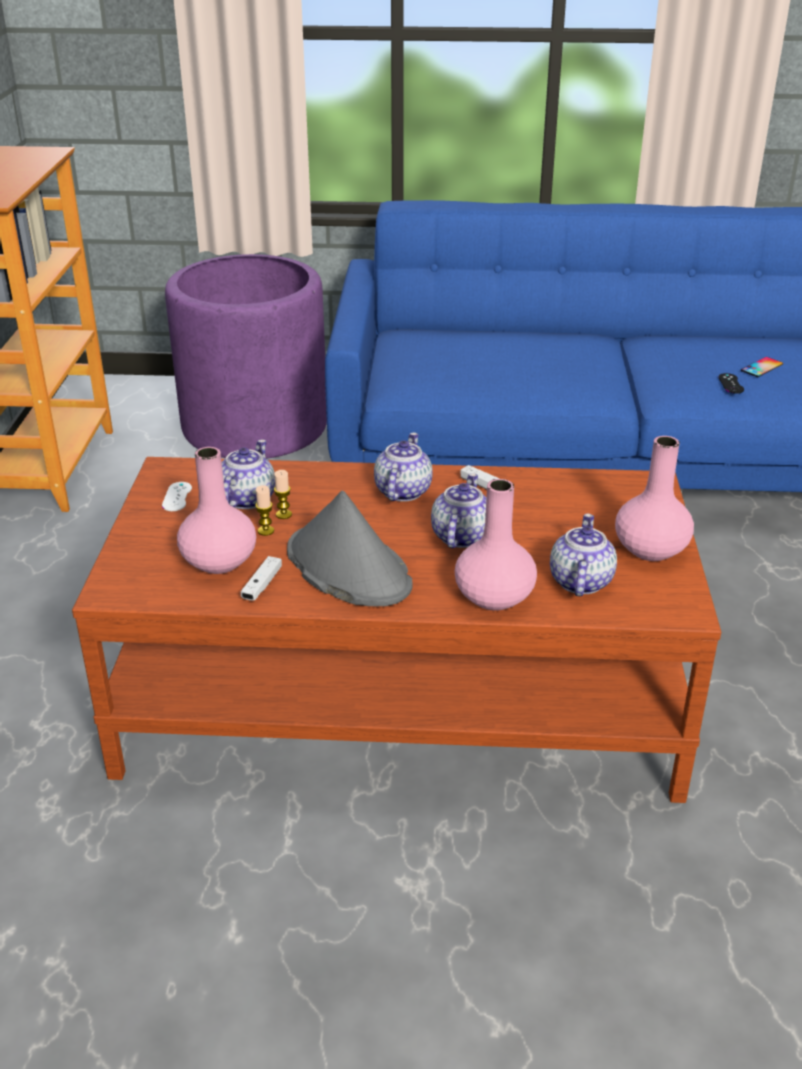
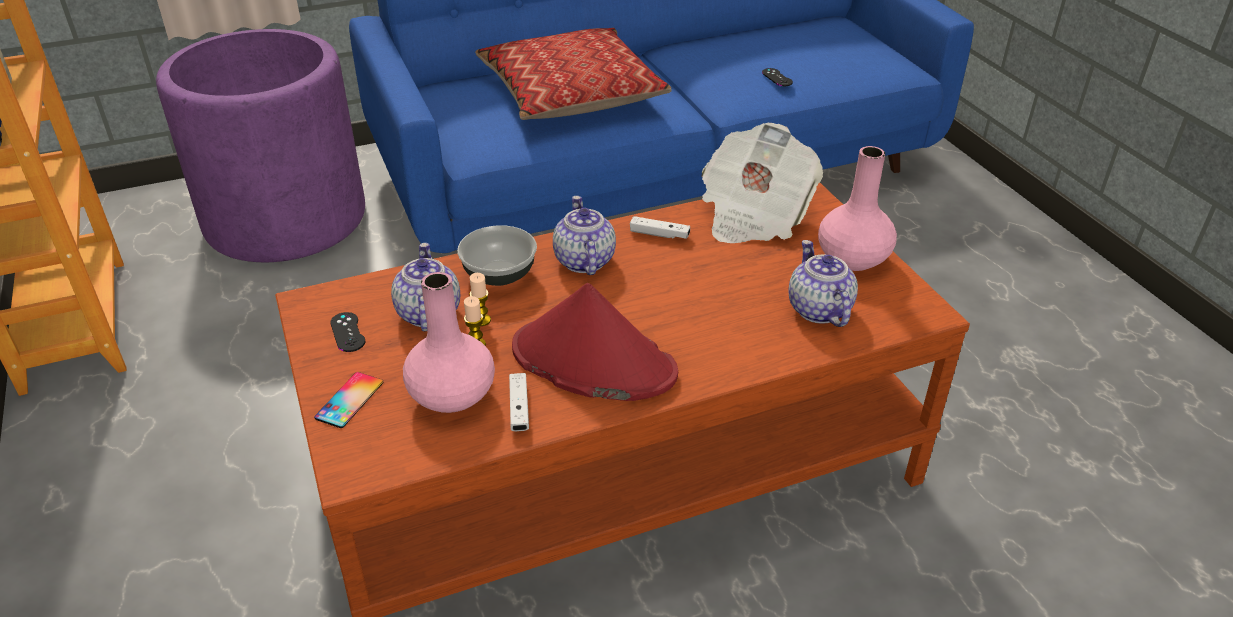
camera: 25 degrees left, 5 degrees up
white game controller [162,482,192,511] -> black game controller [330,312,365,352]
grey hat [287,490,412,606] -> red hat [512,283,678,401]
teapot [431,473,486,548] -> none
pink vase [455,479,537,611] -> none
phone [741,357,783,377] -> phone moved to [314,372,384,428]
none -> bowl [457,225,537,286]
none -> pillow [475,28,672,120]
none -> newspaper [701,123,823,243]

